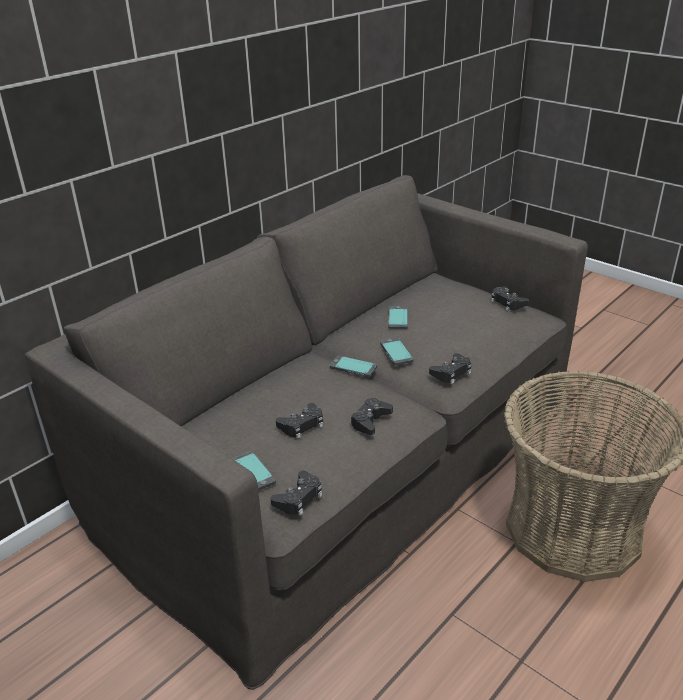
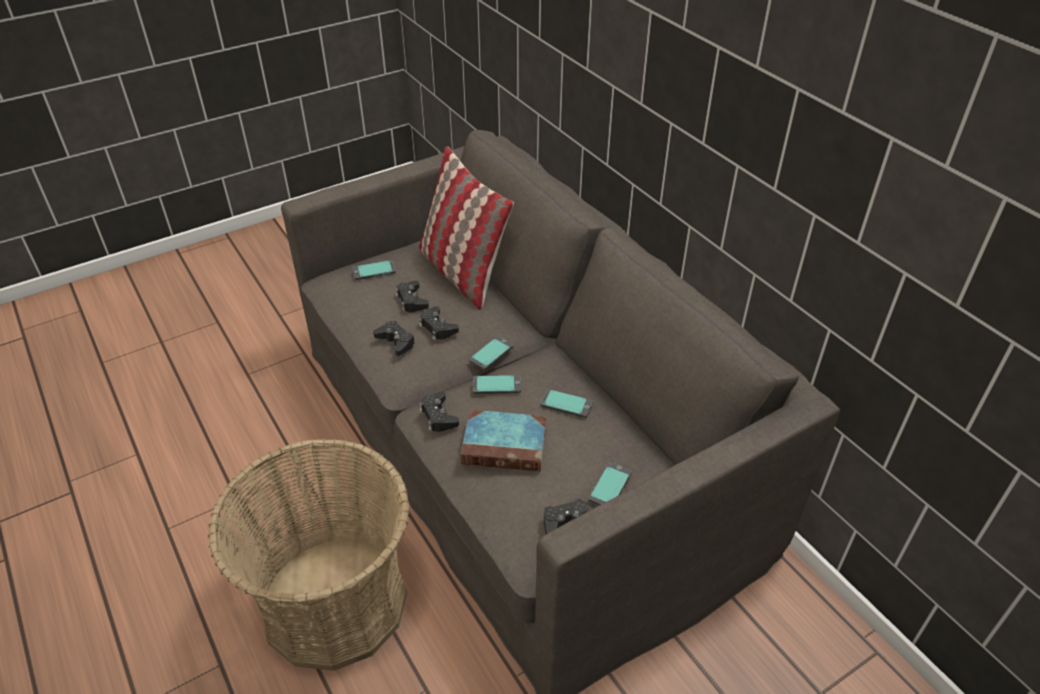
camera: 105 degrees right, 10 degrees up
black game controller [270,471,323,516] -> black game controller moved to [419,306,459,340]
none -> pillow [419,146,514,310]
none -> book [460,409,547,471]
none -> phone [589,462,632,505]

